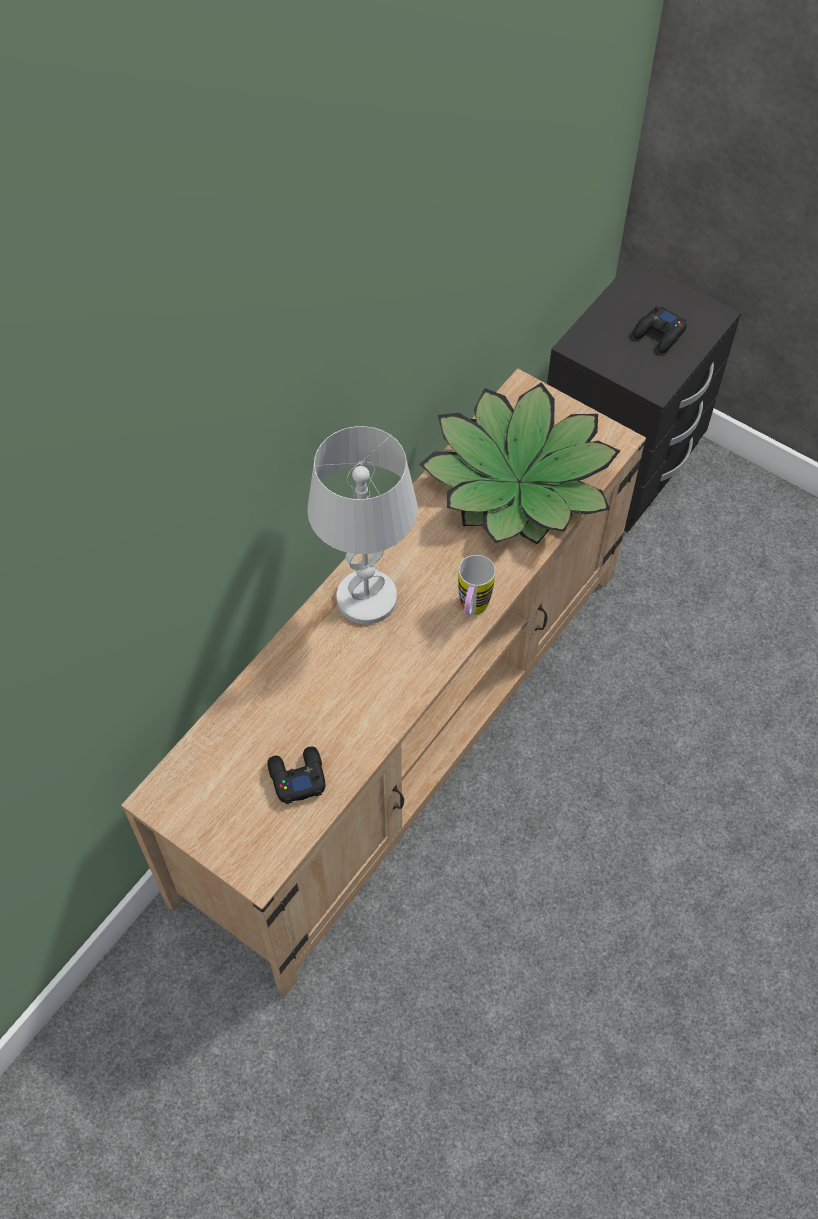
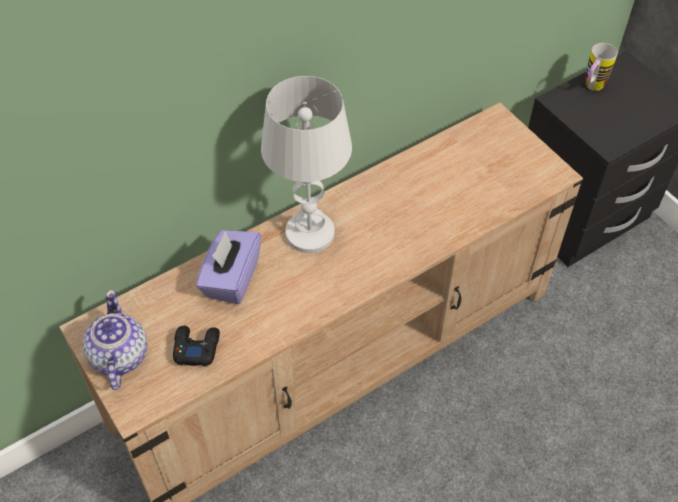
camera: 20 degrees right, 5 degrees down
potted plant [419,382,620,545] -> none
mug [458,555,495,615] -> mug moved to [586,43,618,91]
black game controller [633,306,687,353] -> none
none -> teapot [83,290,148,390]
none -> purple tissue box [196,230,261,304]

